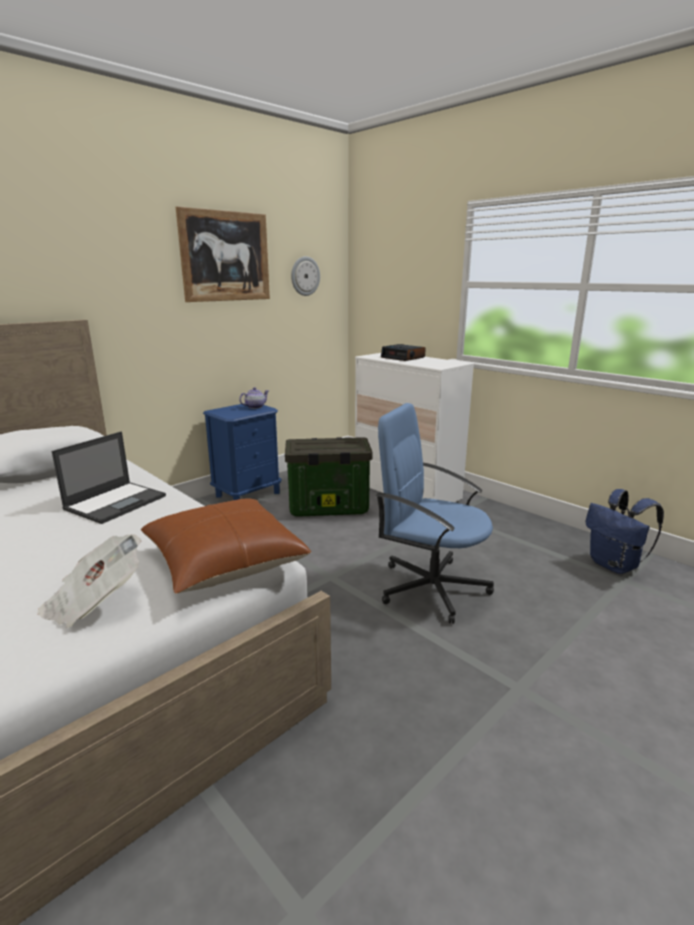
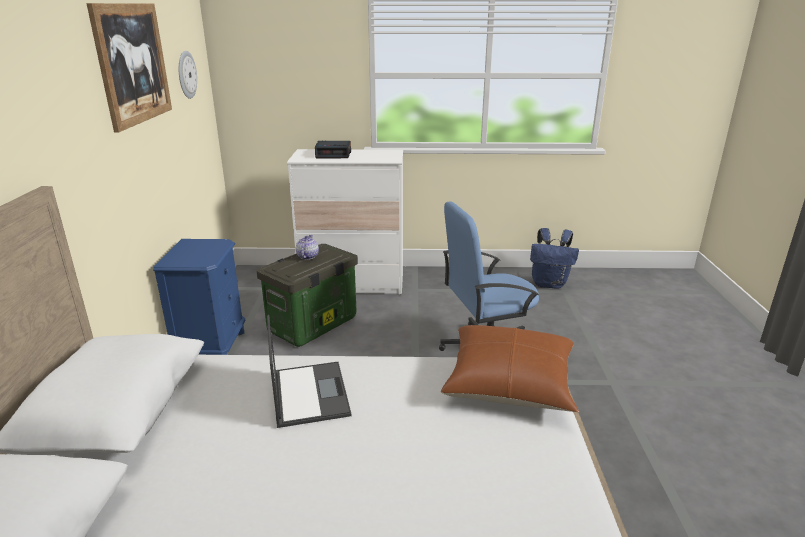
camera: 45 degrees left, 5 degrees up
newspaper [37,534,141,628] -> none
teapot [239,387,269,409] -> teapot moved to [296,235,319,260]

